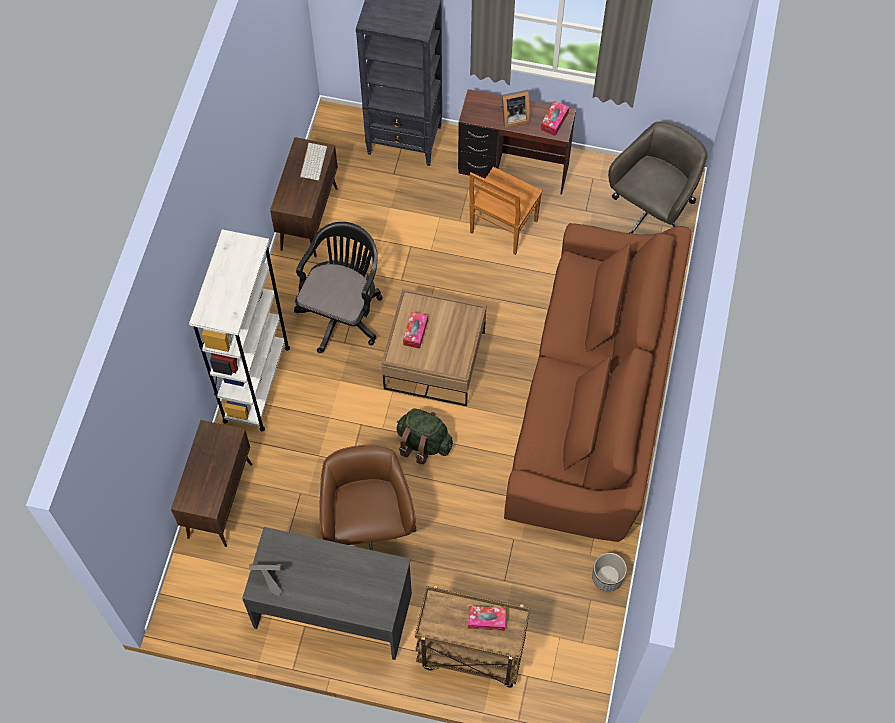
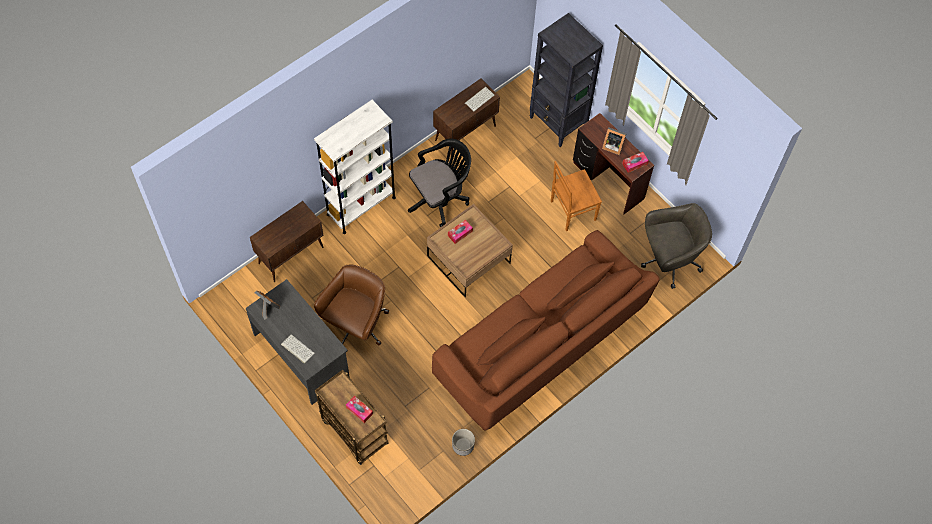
camera: 35 degrees right, 0 degrees up
green backpack [397,408,453,464] -> none
none -> keyboard [281,335,315,364]

